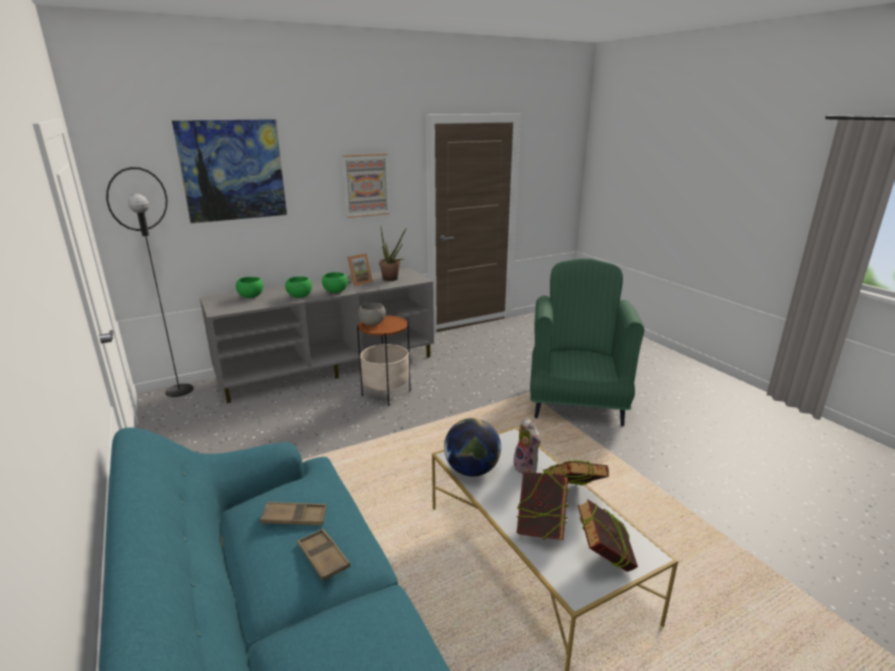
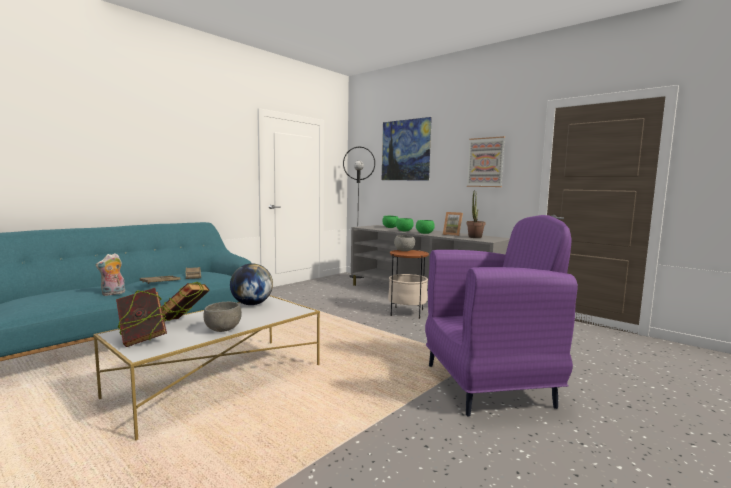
camera: 70 degrees right, 15 degrees down
plush toy [513,418,541,475] -> plush toy moved to [95,253,125,296]
green armchair [530,259,644,426] -> purple armchair [425,215,578,416]
book [543,460,609,485] -> grey bowl [203,302,242,332]

